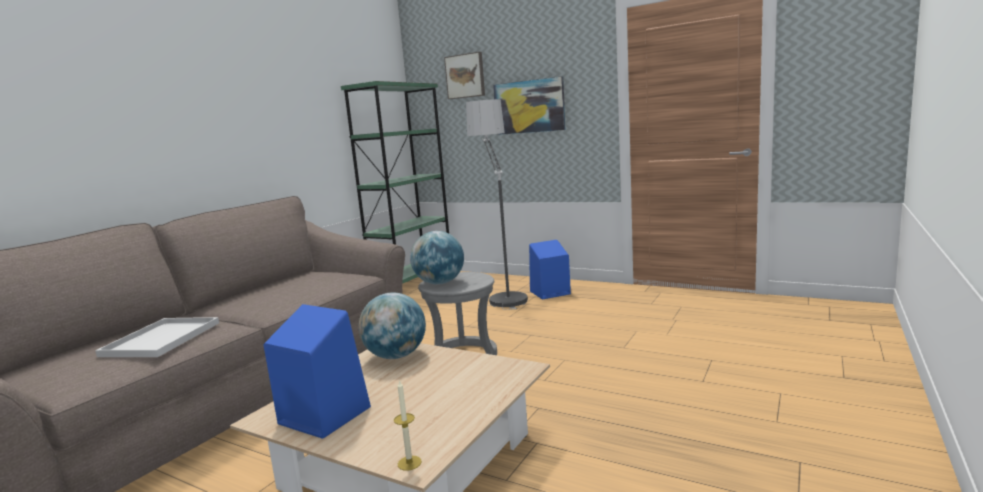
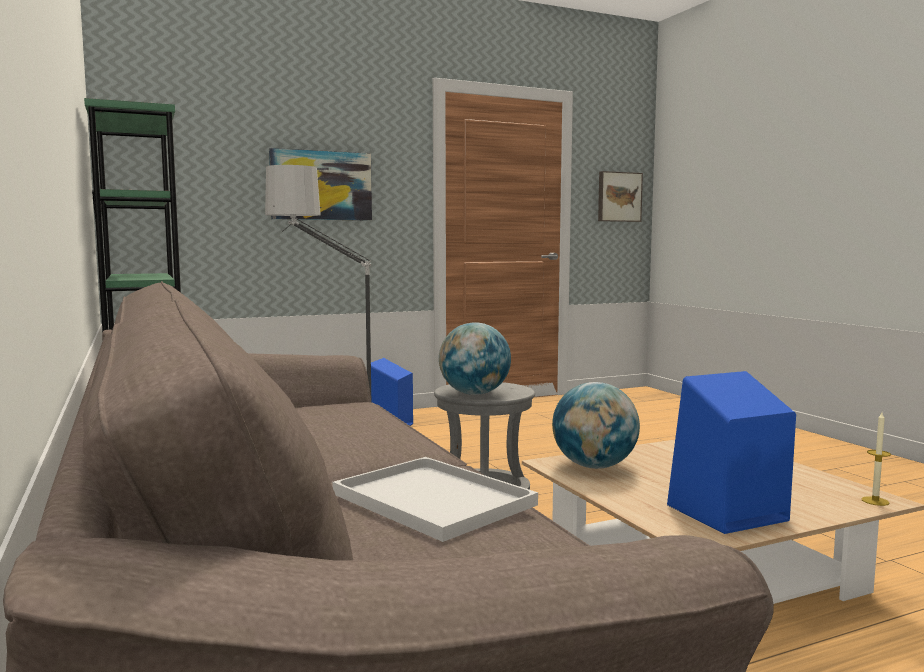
camera: 55 degrees left, 5 degrees down
picture [444,52,485,99] -> picture moved to [598,171,643,222]

